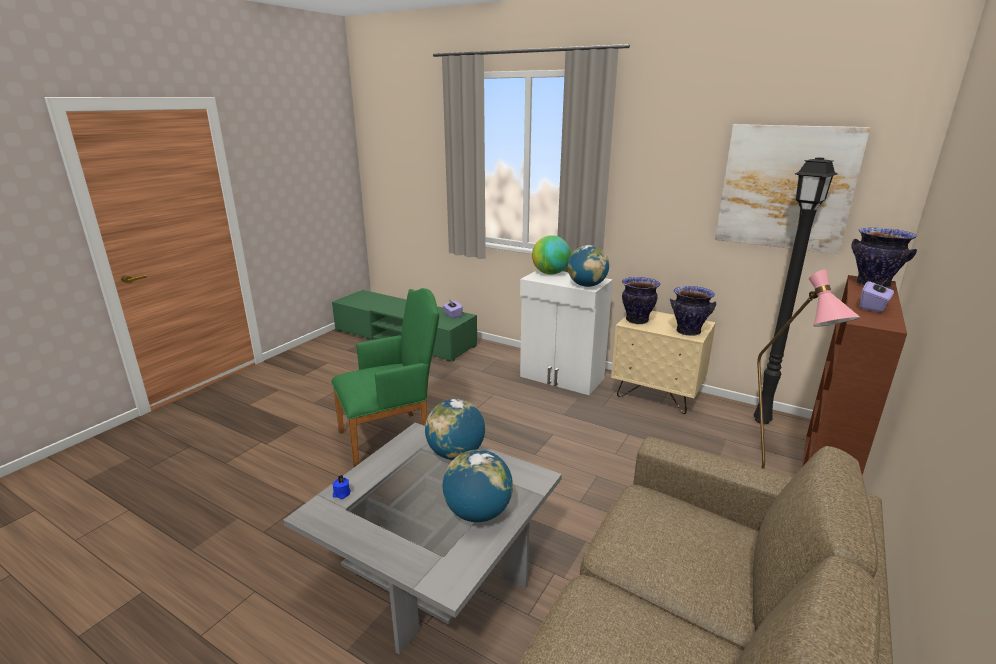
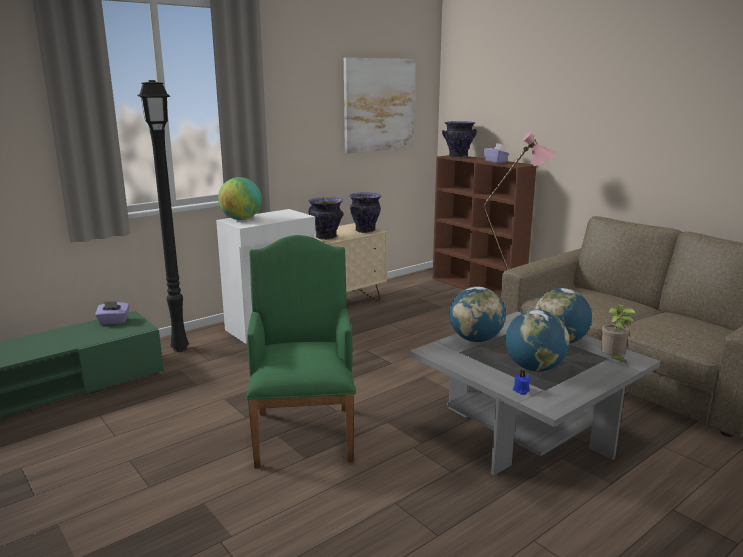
camera: 70 degrees left, 5 degrees down
globe [567,245,609,287] -> globe moved to [506,310,569,372]
black floor lamp [754,157,838,424] -> black floor lamp moved to [137,80,189,352]
none -> potted plant [601,304,635,365]

